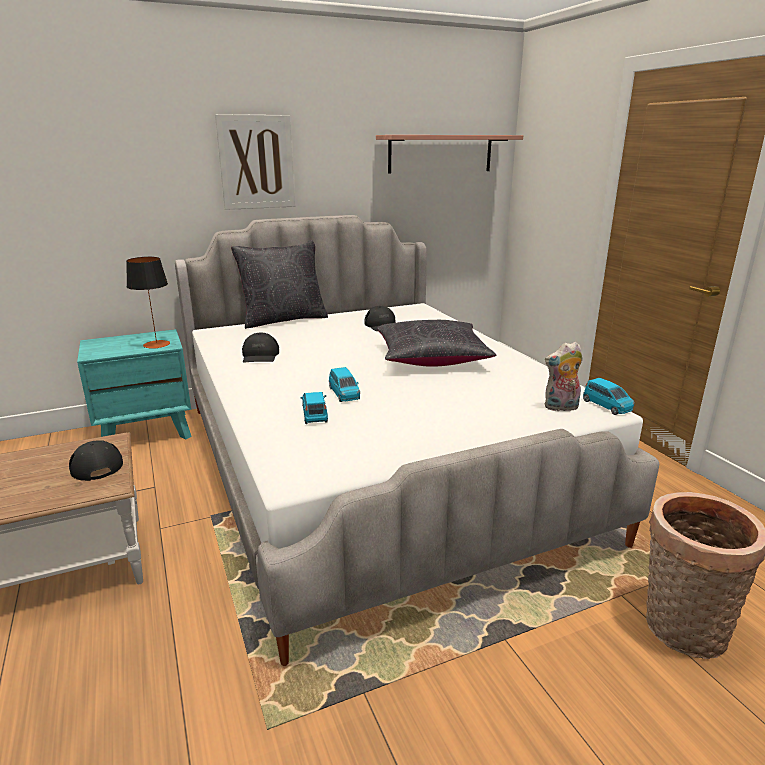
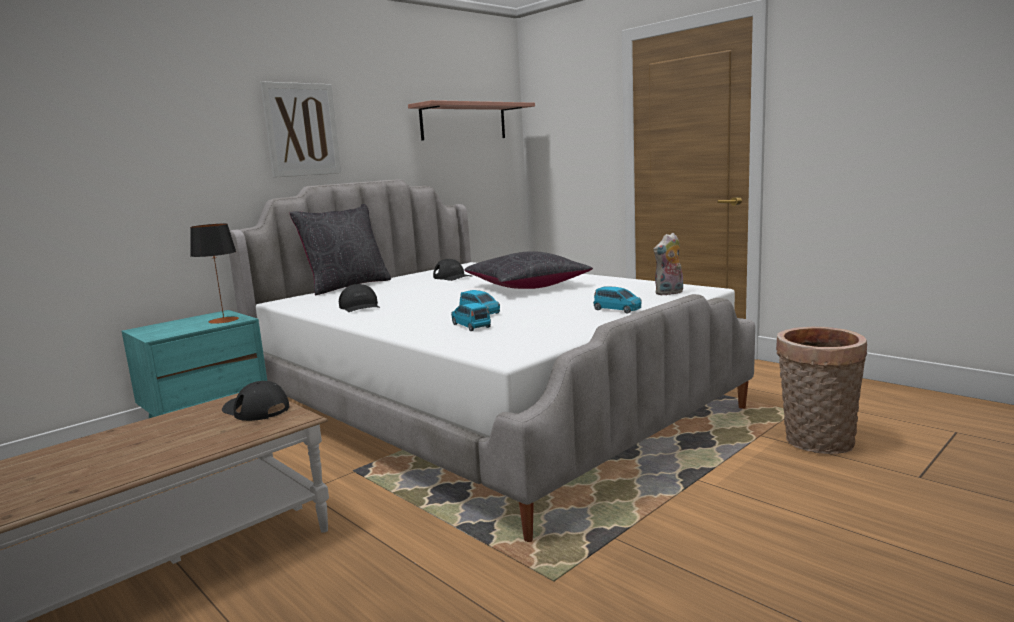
camera: 20 degrees left, 10 degrees down
blue toy car [583,378,635,415] -> blue toy car moved to [593,286,642,314]

